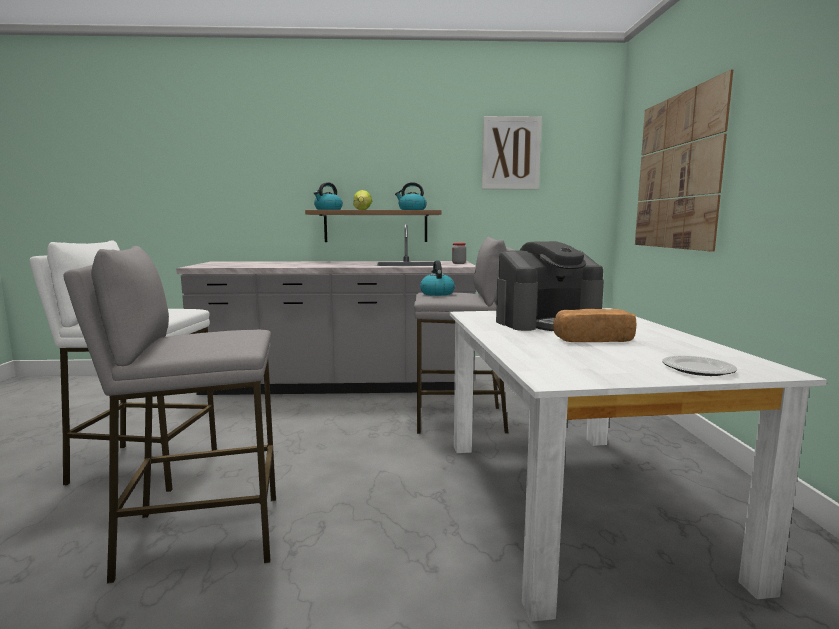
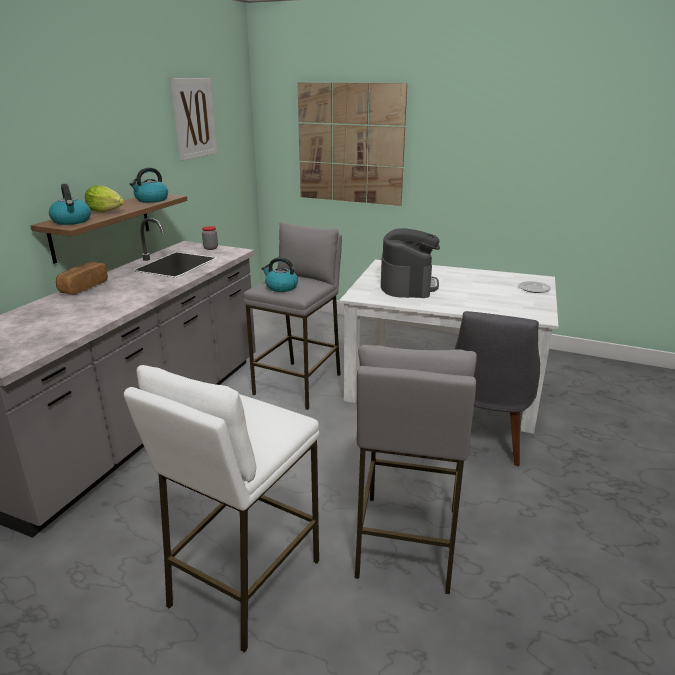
camera: 65 degrees left, 15 degrees up
bread [553,309,636,342] -> bread moved to [56,262,108,295]
none -> grey chair [454,311,540,466]

